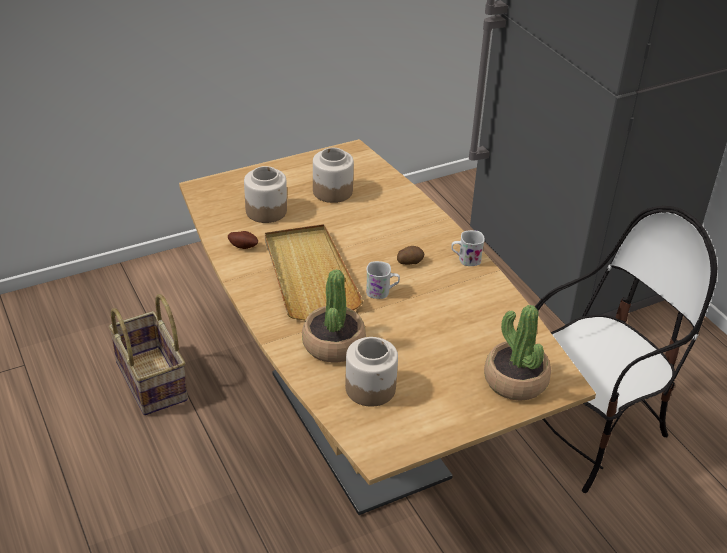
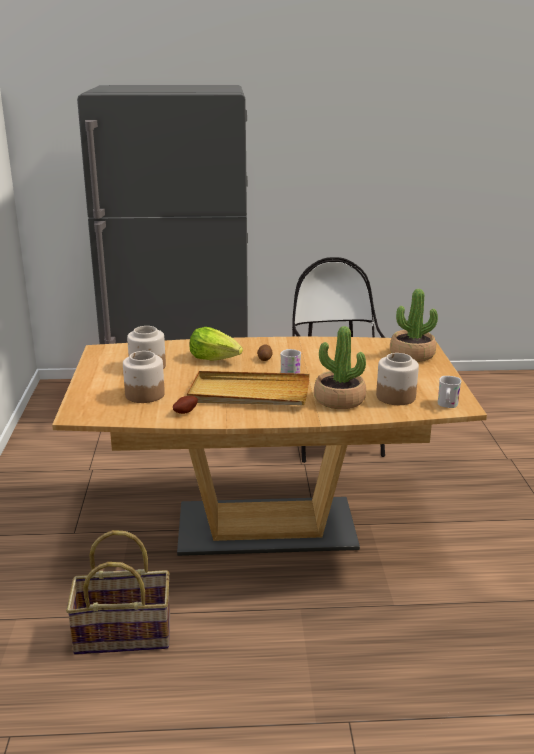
camera: 65 degrees left, 15 degrees down
white mug [451,230,485,266] -> white mug moved to [438,376,461,408]
none -> lettuce [190,327,243,361]

